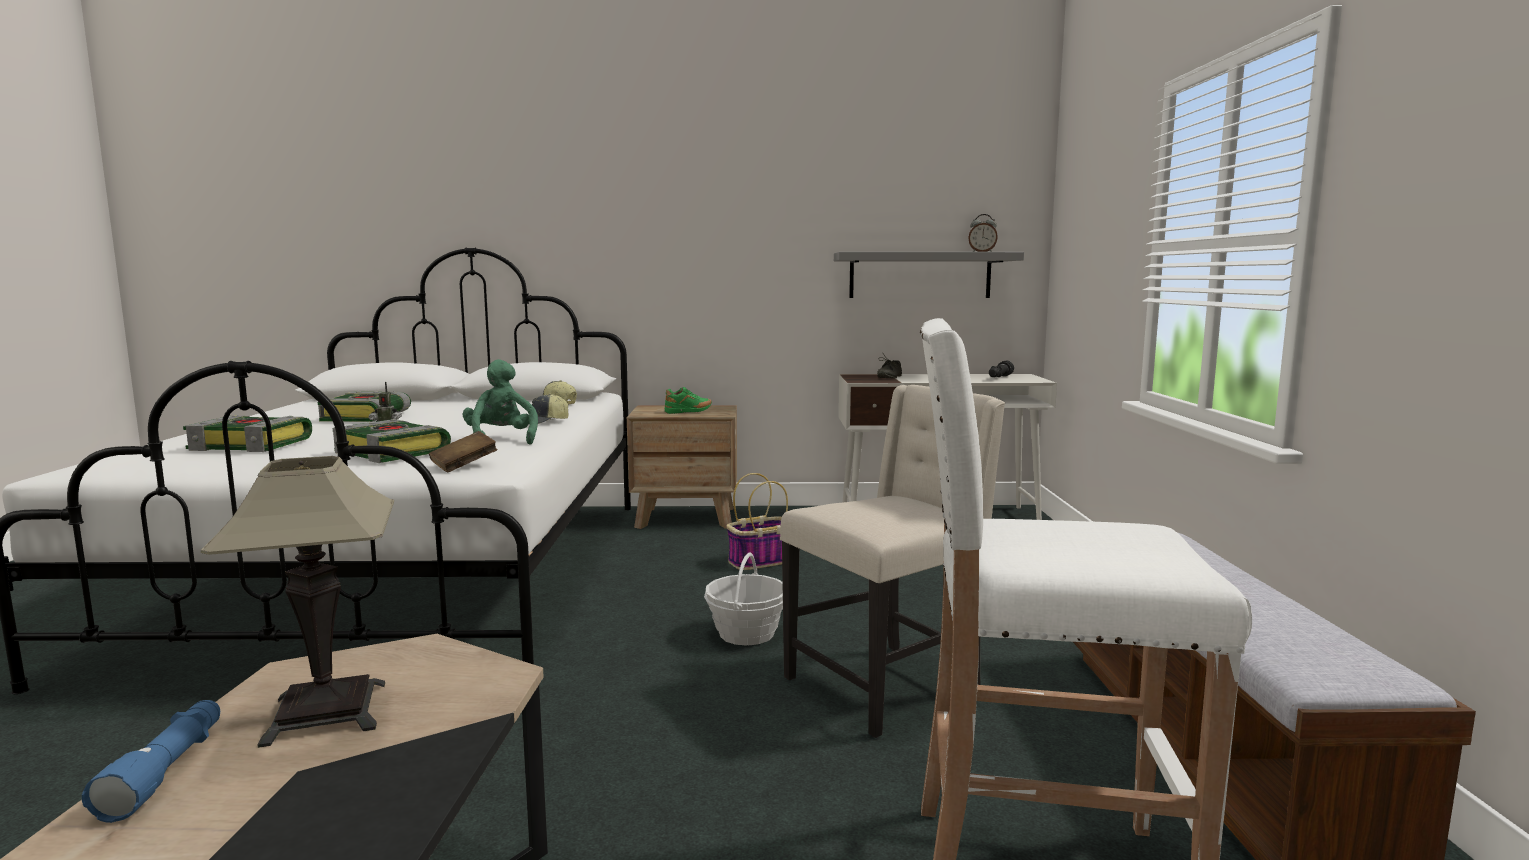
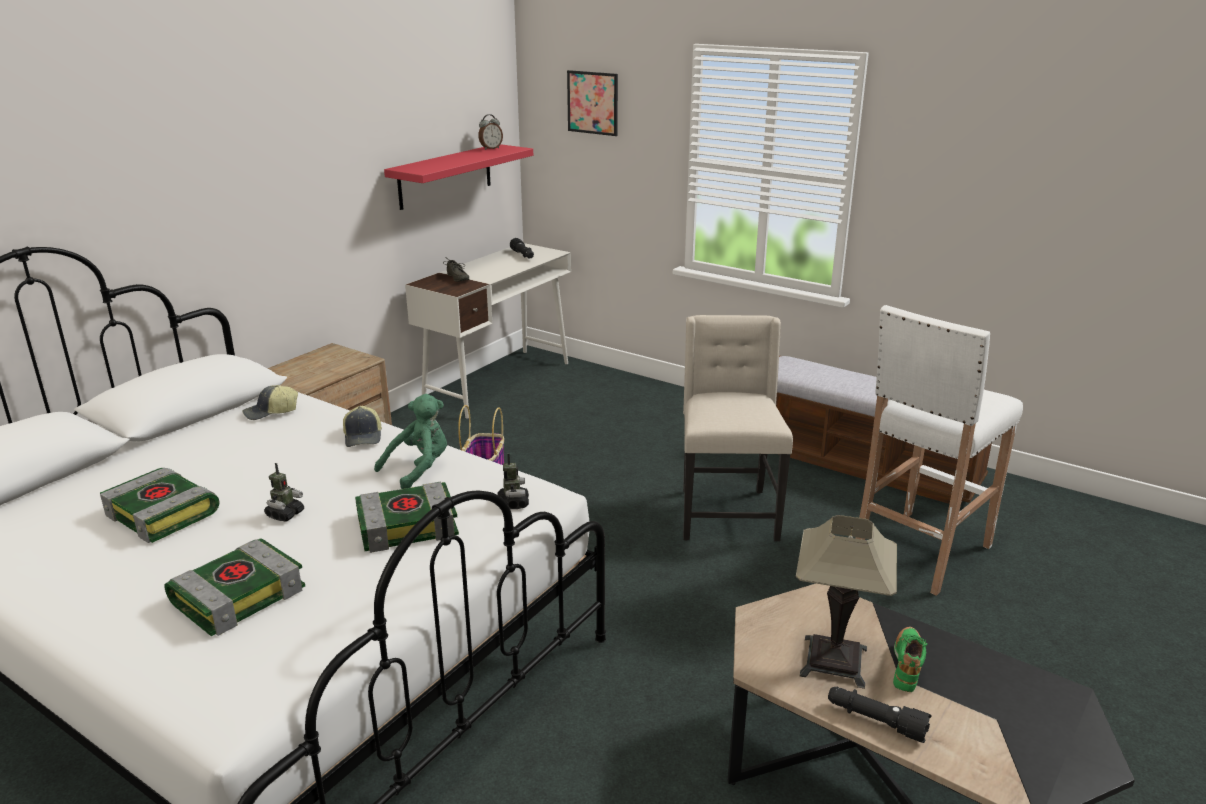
camera: 55 degrees left, 15 degrees up
blue flashlight [82,700,220,823] -> black flashlight [828,687,932,743]
brown book [429,431,498,472] -> toy robot [498,454,529,509]
green plush toy [463,359,538,445] -> green plush toy turned 120 degrees clockwise [374,394,447,489]
green shoe [665,387,712,414] -> green shoe moved to [893,627,927,692]
basket [704,553,783,646] -> none
grey shelf [834,252,1024,298] -> red shelf [384,144,533,210]
none -> picture [567,70,618,136]

